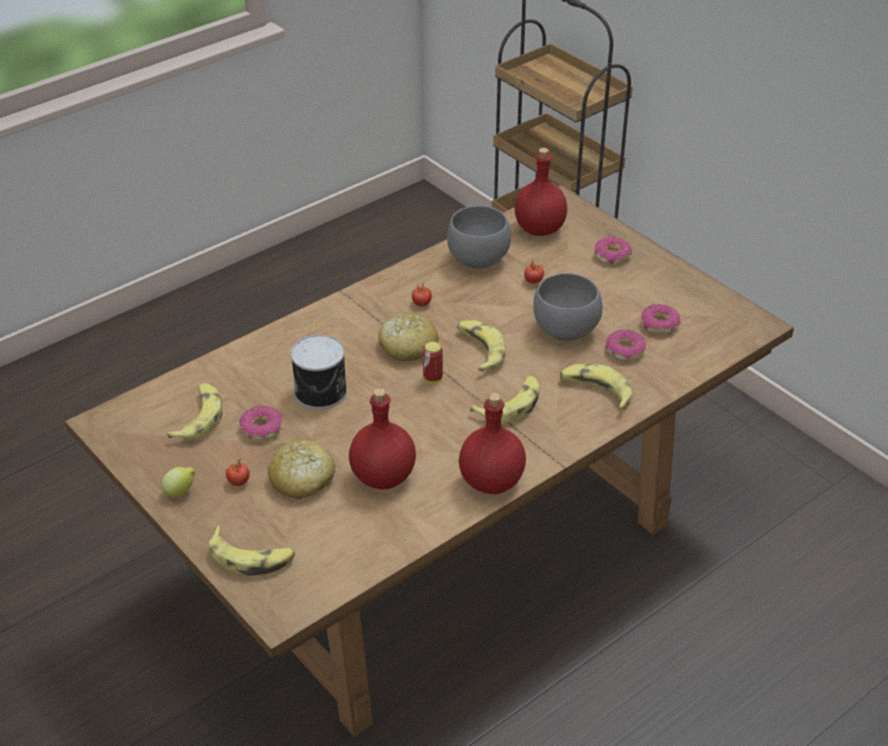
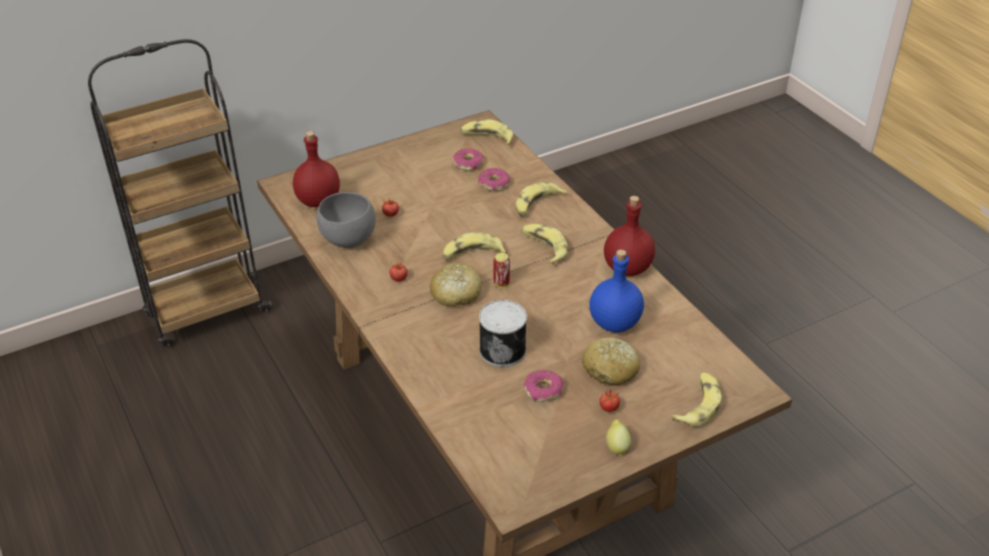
camera: 80 degrees left, 0 degrees up
banana [167,383,222,440] -> banana moved to [460,119,514,145]
red bottle [349,388,416,489] -> blue bottle [589,249,644,333]
grey bowl [533,273,603,341] -> none
donut [595,237,632,265] -> none

